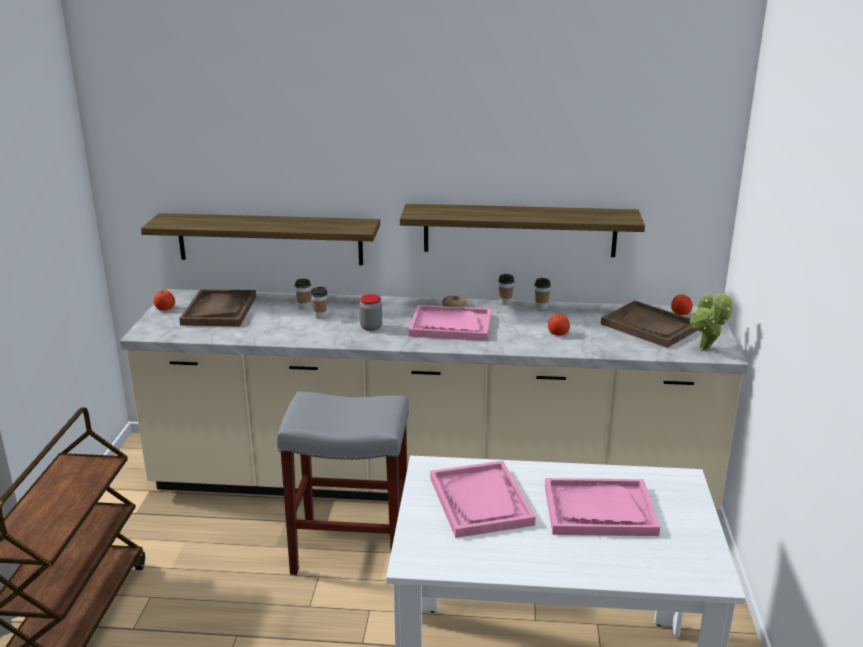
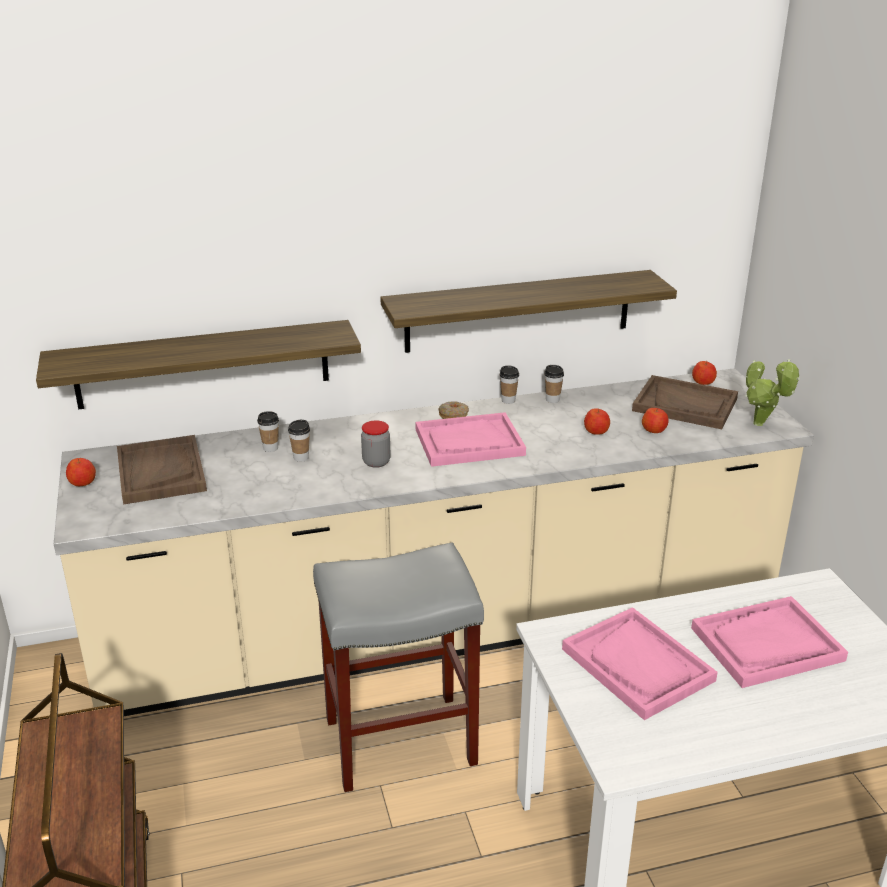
camera: 20 degrees left, 5 degrees up
none -> apple [642,407,669,433]

